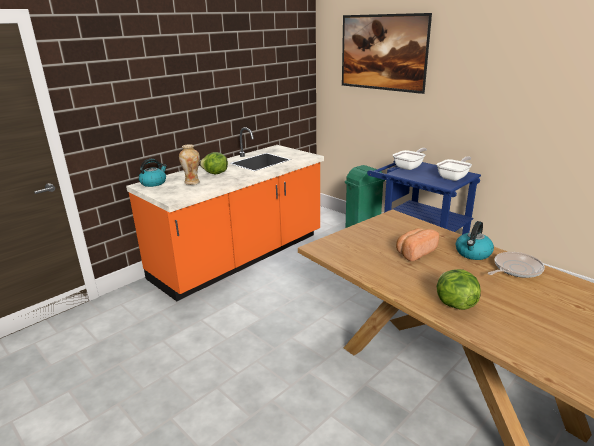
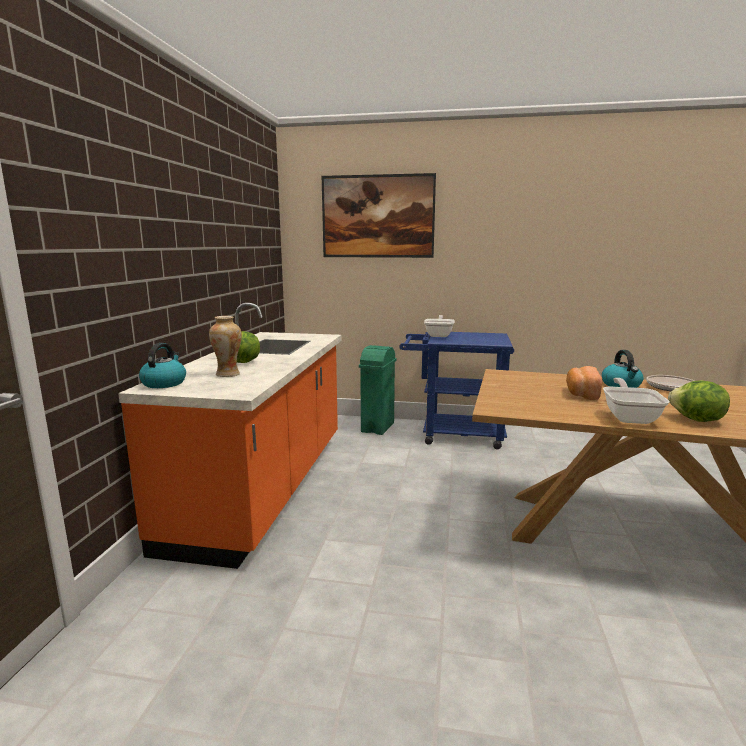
camera: 35 degrees left, 10 degrees down
frying pan [436,156,472,181] -> frying pan moved to [603,378,669,424]

